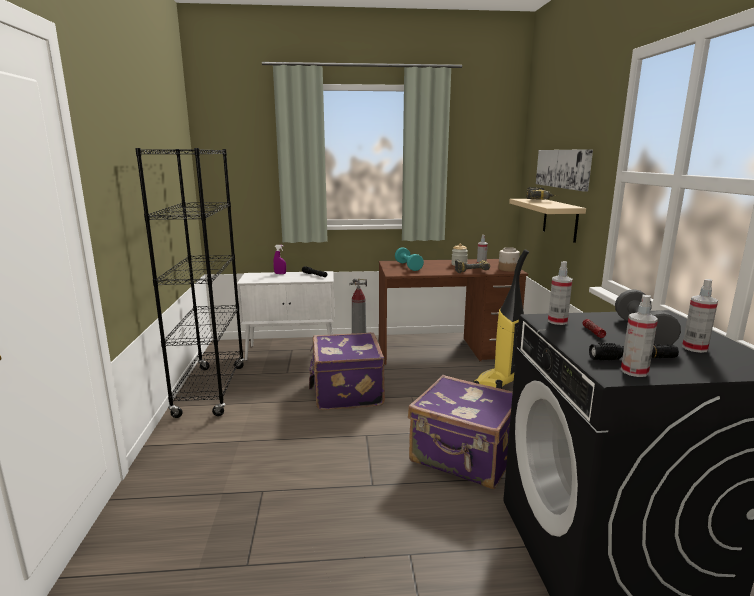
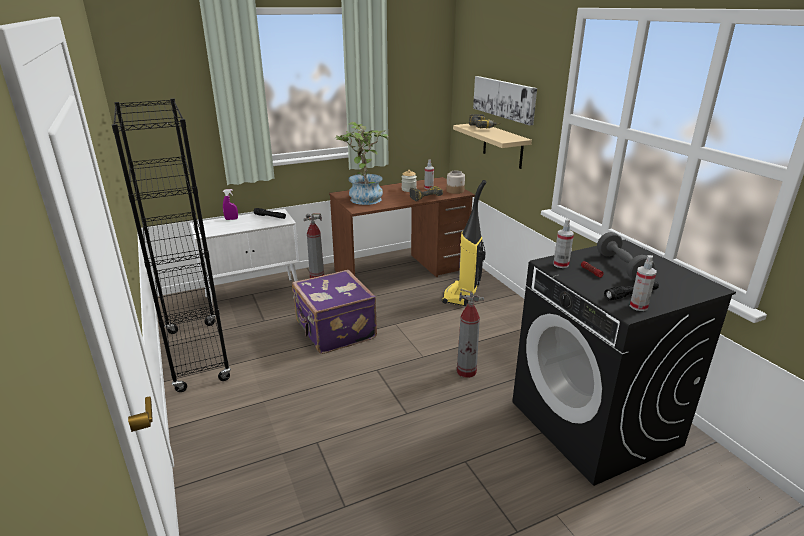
camera: 20 degrees left, 10 degrees up
turquoise dumbbell [395,247,424,271] -> potted plant [334,122,388,205]
purple suitcase [408,375,513,489] -> fire extinguisher [457,289,484,378]
spray bottle [682,279,718,353] -> none

